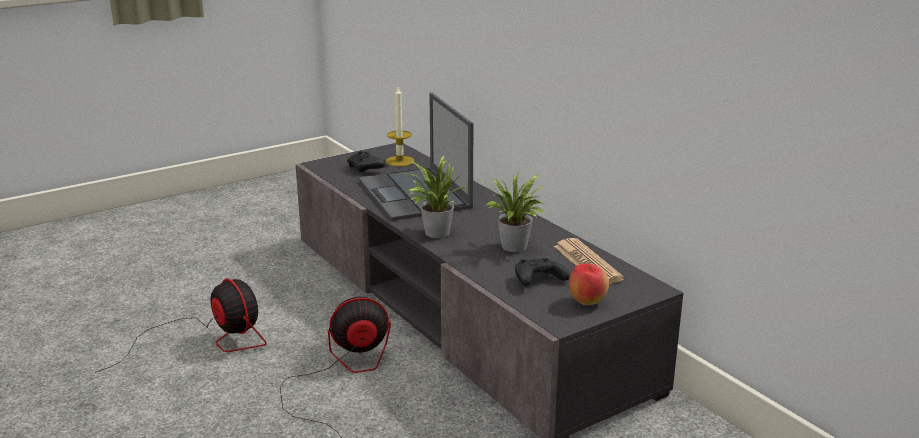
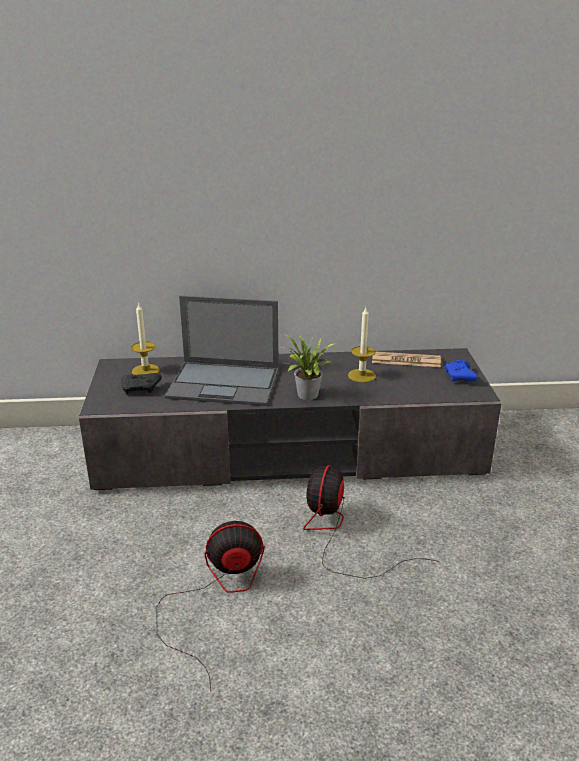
camera: 60 degrees left, 5 degrees up
potted plant [476,172,546,252] -> candle [348,308,376,383]
black game controller [515,258,570,286] -> none
apple [570,264,609,306] -> blue game controller [445,360,478,382]

